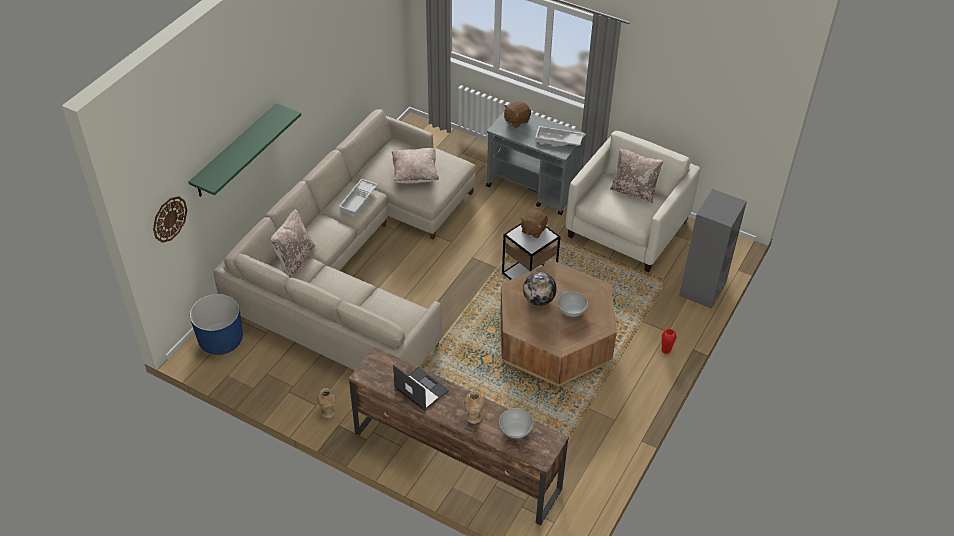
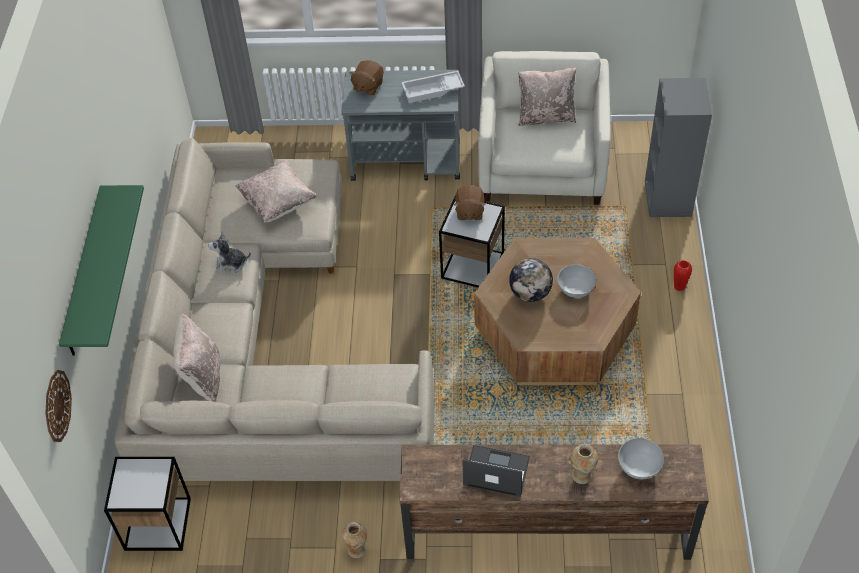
camera: 25 degrees left, 5 degrees up
blue planter [190,294,243,355] -> side table [104,457,191,551]
white tray [338,179,378,216] -> plush toy [208,231,251,274]

